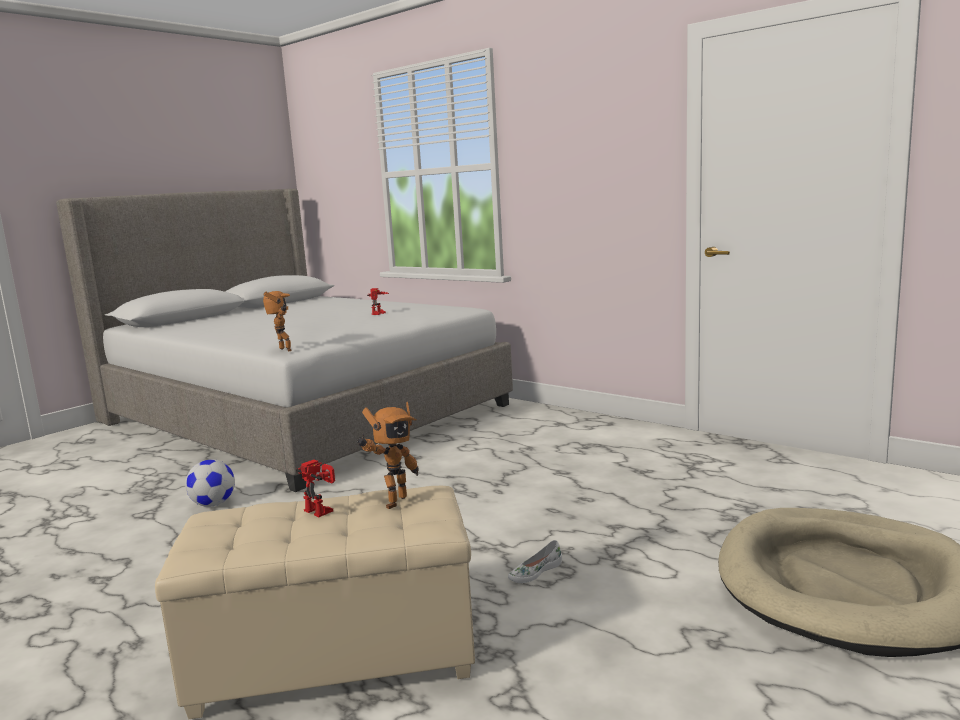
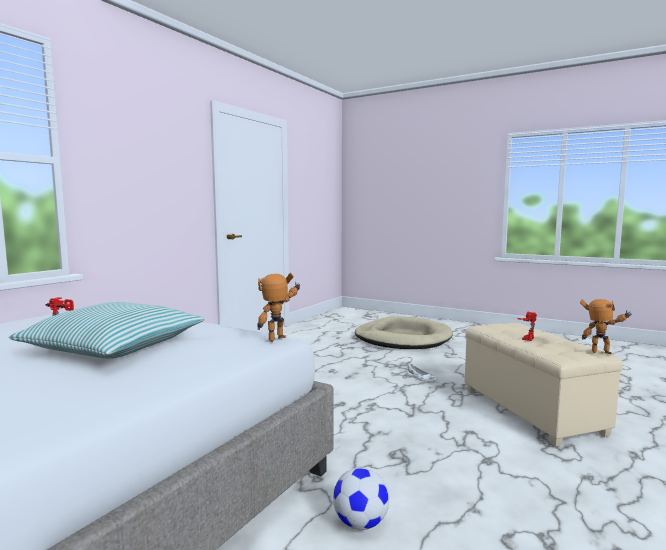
camera: 100 degrees left, 5 degrees down
toy robot [357,402,419,509] -> toy robot moved to [580,299,632,354]
none -> pillow [9,302,205,358]

